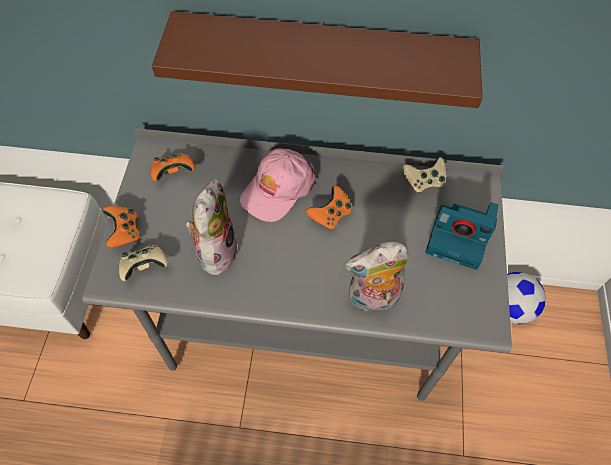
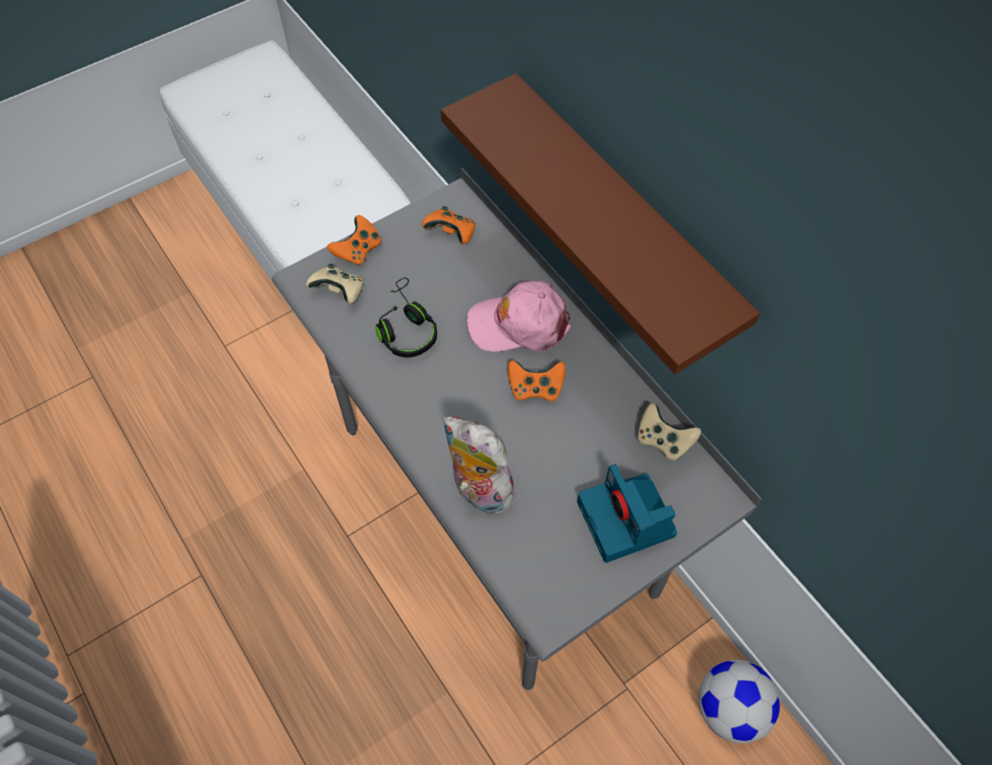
camera: 50 degrees right, 0 degrees up
plush toy [185,179,238,275] -> black headphones [375,277,437,358]

